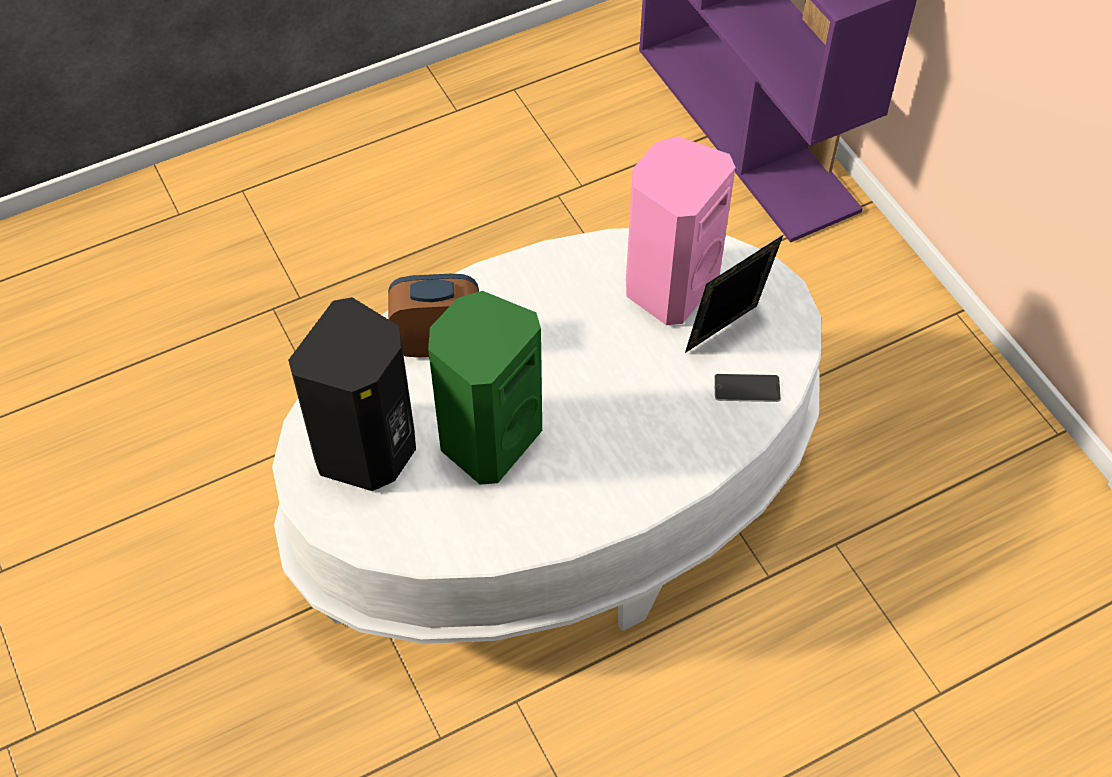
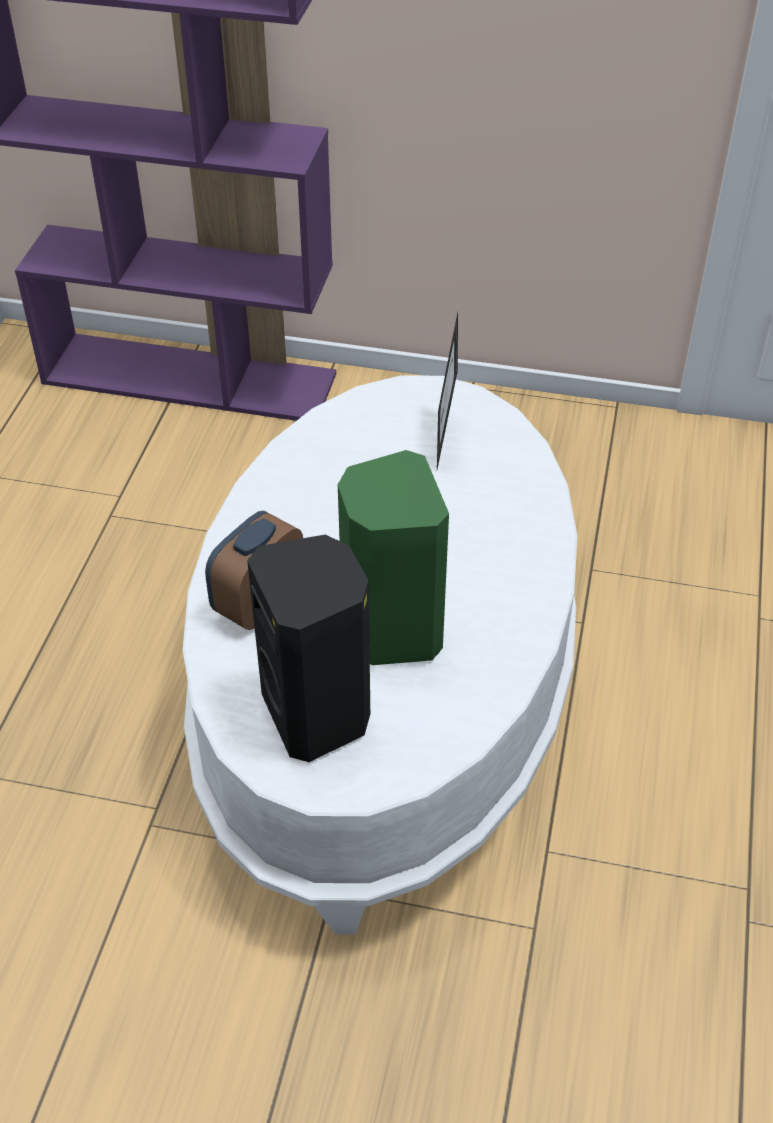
camera: 50 degrees left, 10 degrees down
pink speaker [626,136,736,325] -> none
phone [714,374,781,402] -> none

